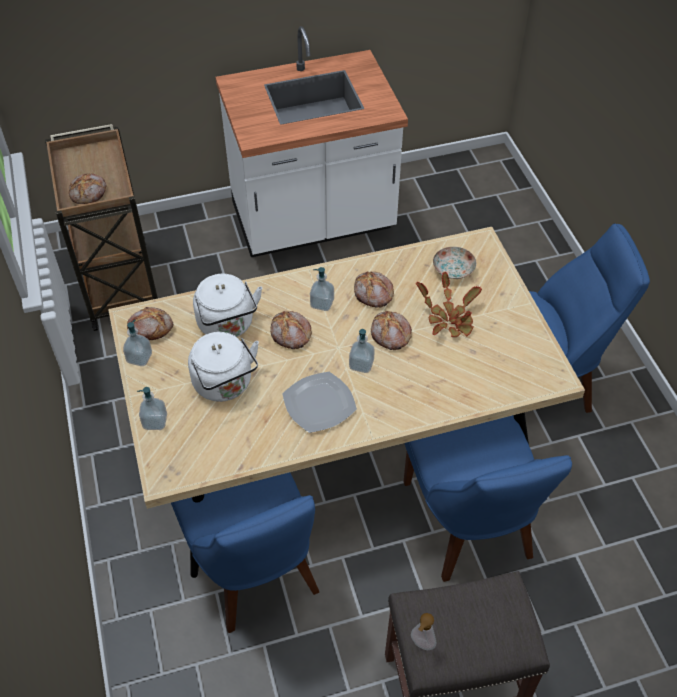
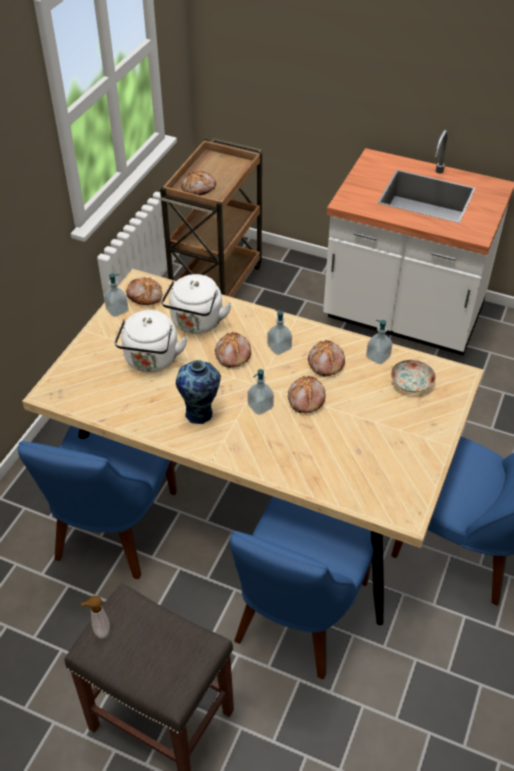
camera: 40 degrees right, 5 degrees down
soap dispenser [137,387,167,430] -> soap dispenser moved to [366,320,393,364]
plate [282,372,357,433] -> vase [176,360,221,424]
potted plant [416,272,482,337] -> none

